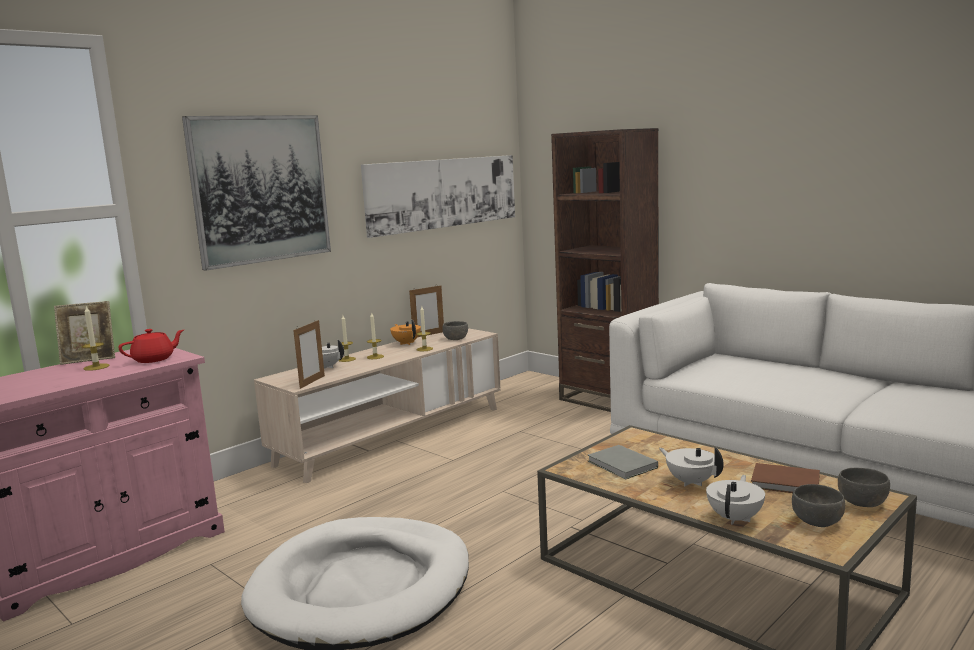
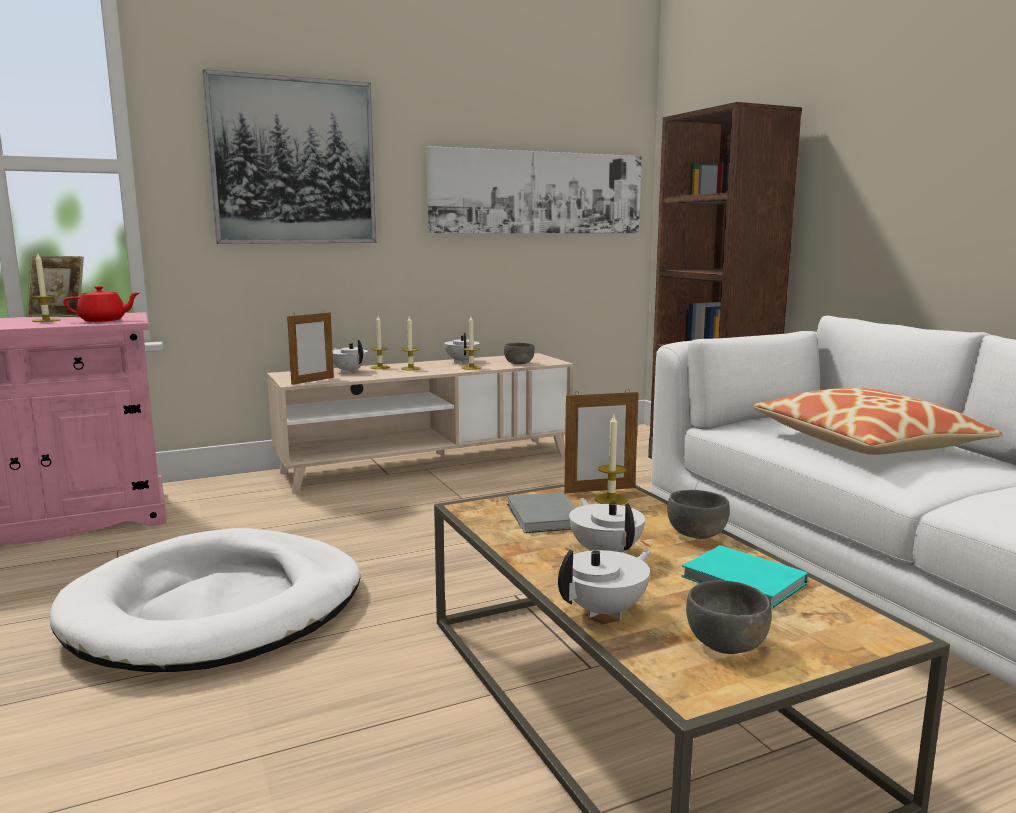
camera: 20 degrees right, 0 degrees up
orange teapot [390,320,421,345] -> white teapot [444,333,480,363]
picture frame [409,284,444,337] -> picture frame moved to [564,389,639,493]
brown book [751,463,820,493] -> turquoise book [682,545,808,609]
grey bowl [838,468,890,507] -> grey bowl moved to [667,490,730,539]
none -> candle [595,415,628,505]
none -> pillow [753,388,1002,455]

